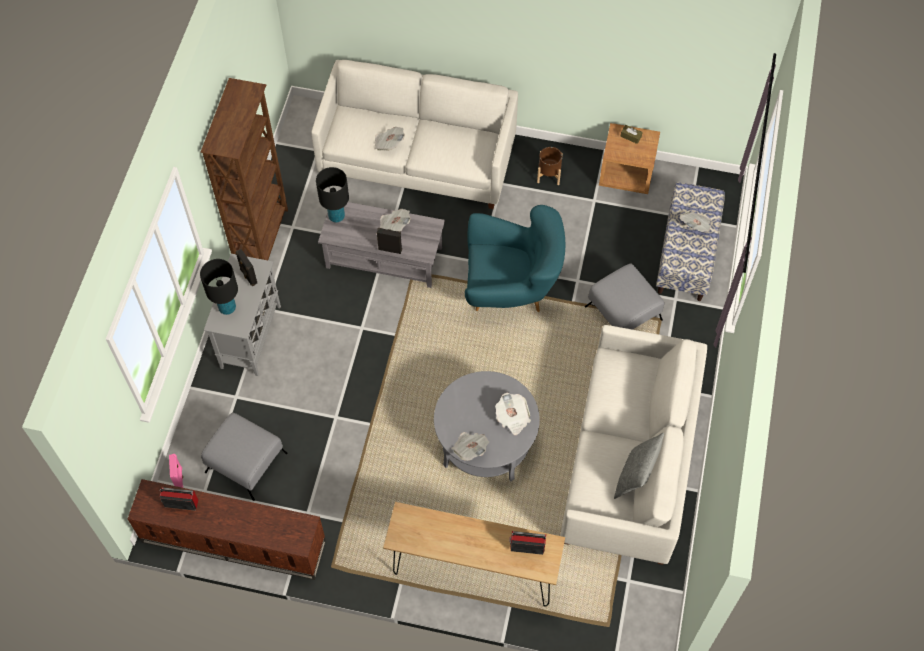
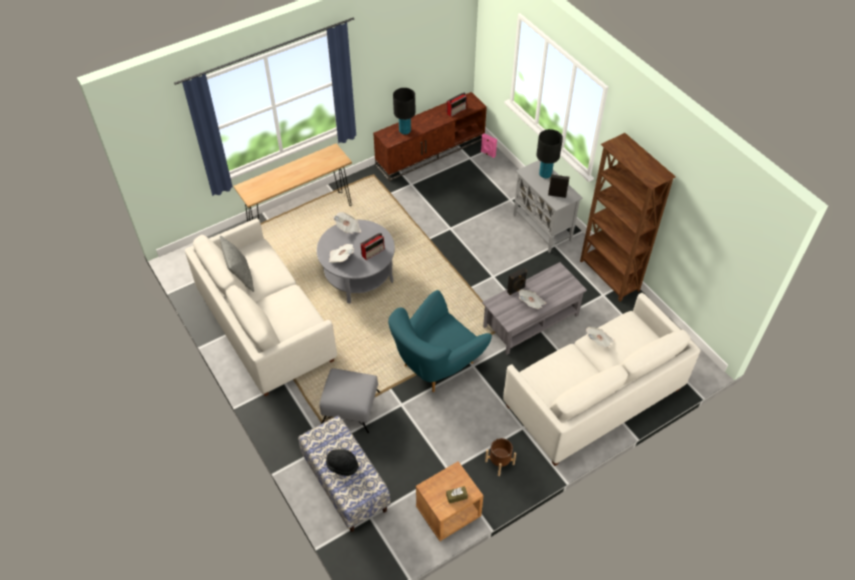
camera: 135 degrees right, 10 degrees down
grey ottoman [201,413,287,501] -> none
black table lamp [316,167,349,222] -> black table lamp moved to [393,88,415,135]
radio [509,531,546,555] -> radio moved to [361,233,385,260]
newspaper [680,211,711,232] -> black hat [326,449,359,476]

